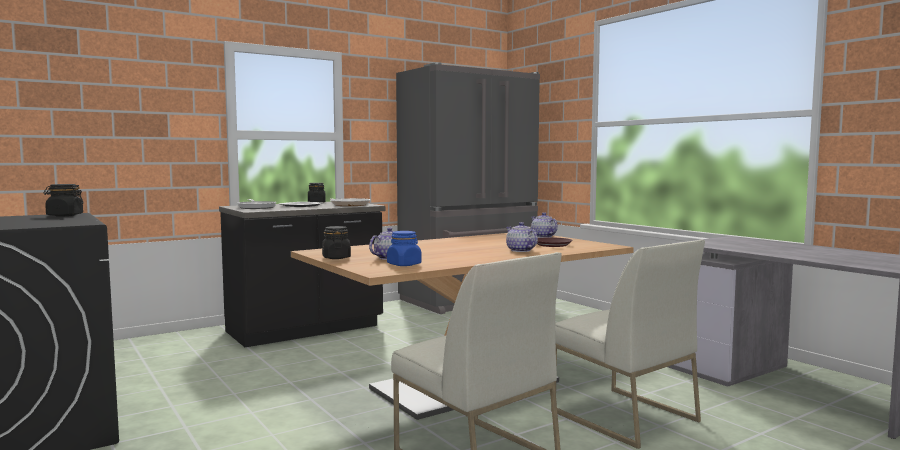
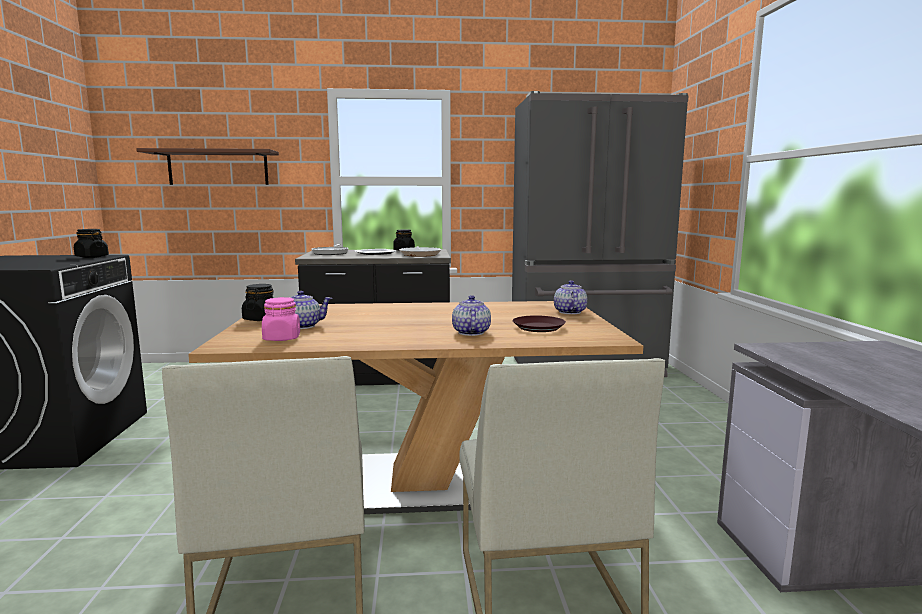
camera: 30 degrees right, 5 degrees up
blue jar [387,231,422,266] -> pink jar [262,297,300,341]
none -> brown shelf [136,148,279,185]

